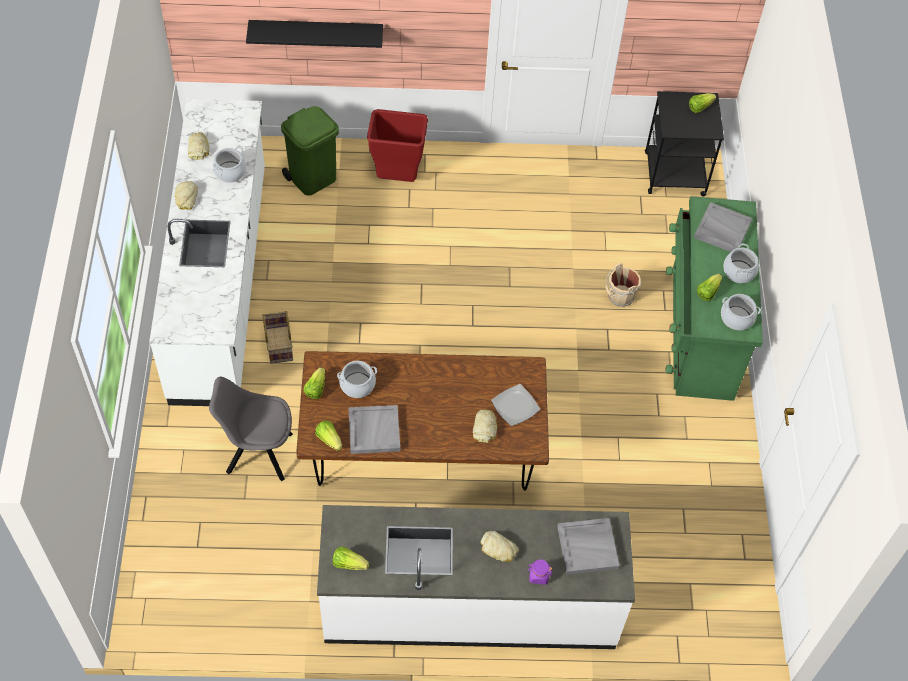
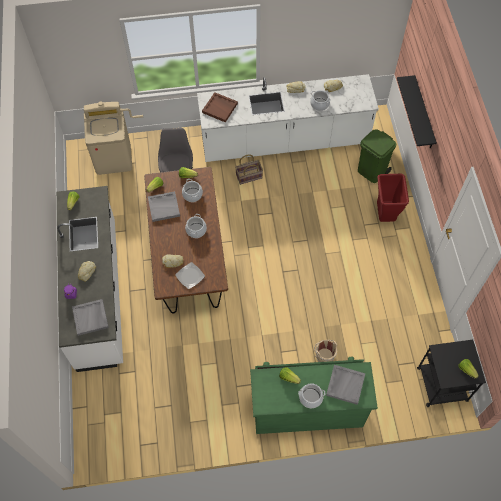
camera: 85 degrees right, 5 degrees up
cooking pot [721,294,761,330] -> cooking pot moved to [185,214,207,238]
none -> beige washing machine [84,101,143,175]
none -> brown tray [202,92,238,123]

